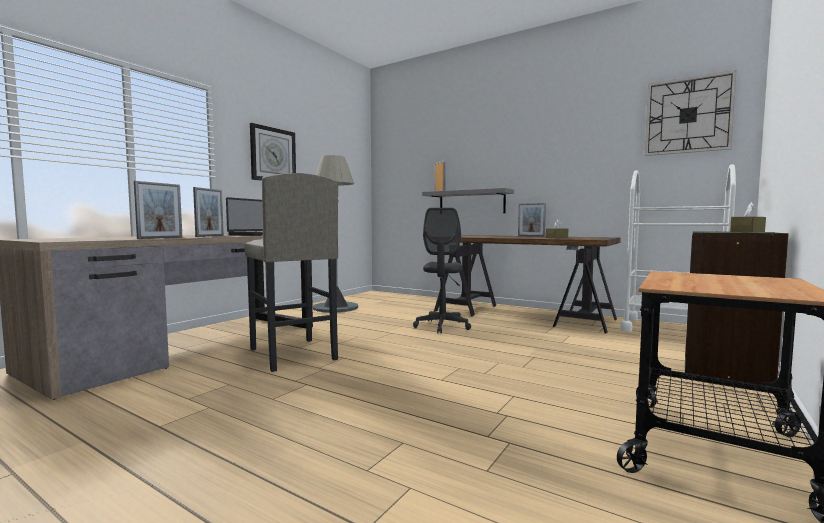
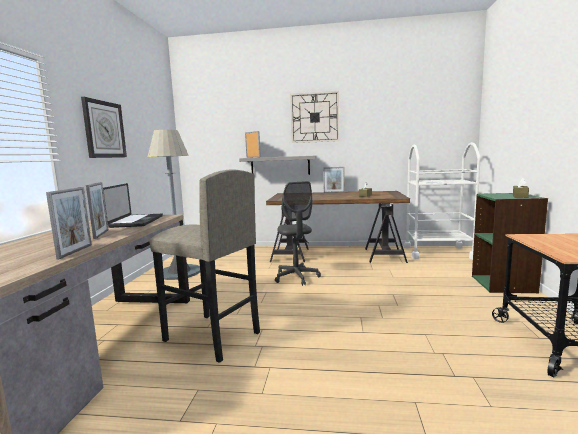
camera: 25 degrees left, 5 degrees up
wall clock [645,70,737,156] -> wall clock moved to [290,91,339,143]

